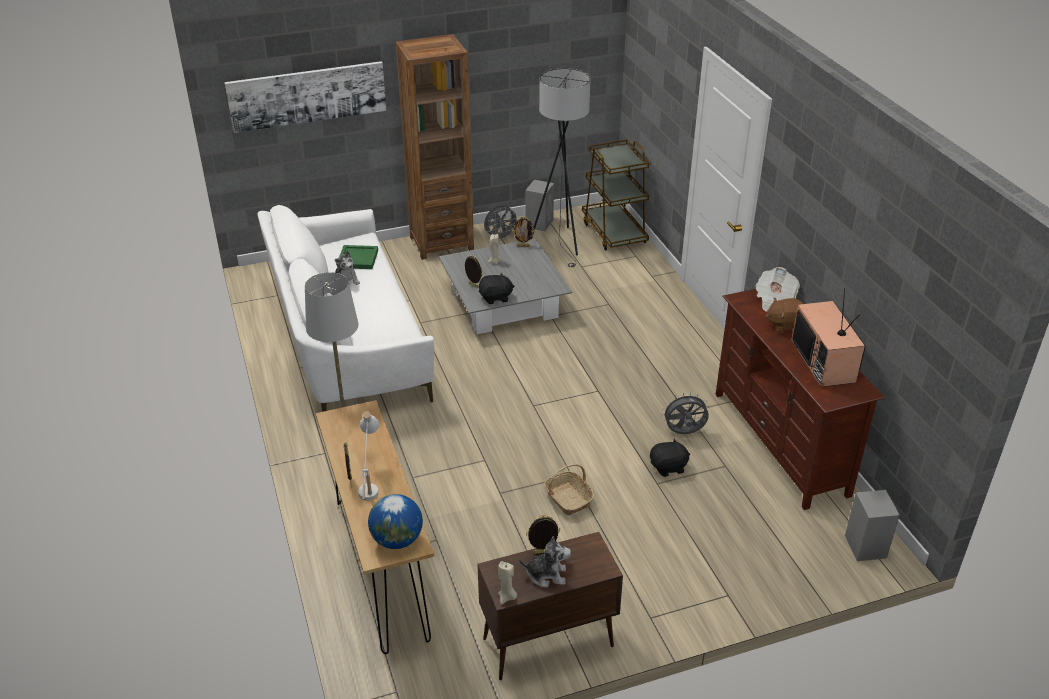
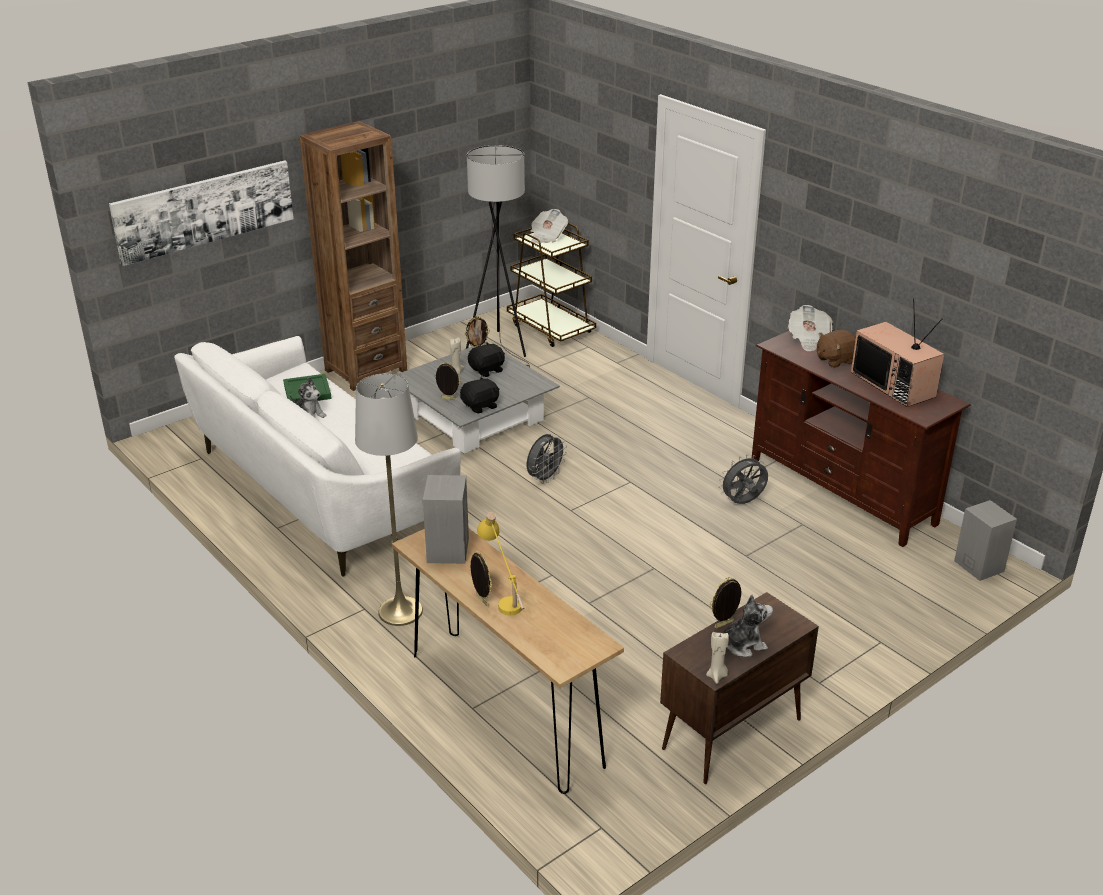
camera: 20 degrees left, 5 degrees down
white table lamp [358,411,379,501] -> yellow table lamp [477,512,524,615]
globe [368,494,423,549] -> none
grey fan [484,205,519,240] -> grey fan moved to [527,434,567,484]
grey speaker [525,180,554,231] -> grey speaker moved to [423,475,469,564]
basket [544,464,594,515] -> none
black plush toy [650,438,690,477] -> black plush toy moved to [468,342,505,377]
none -> newspaper [531,209,568,243]

